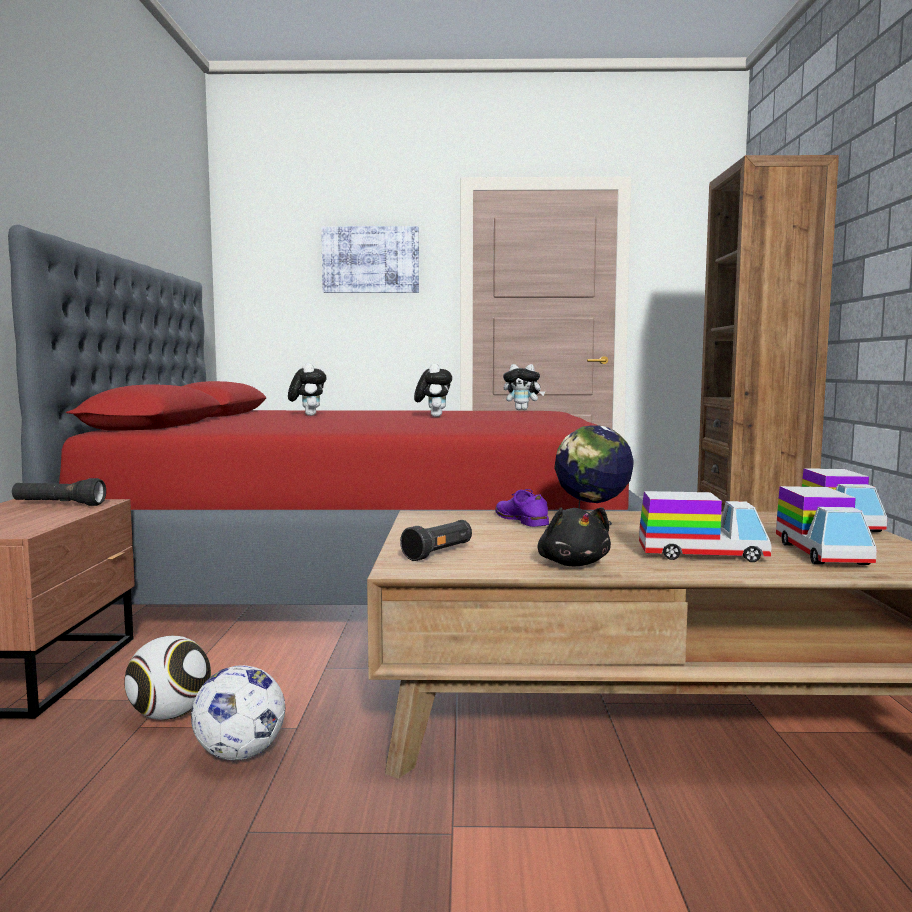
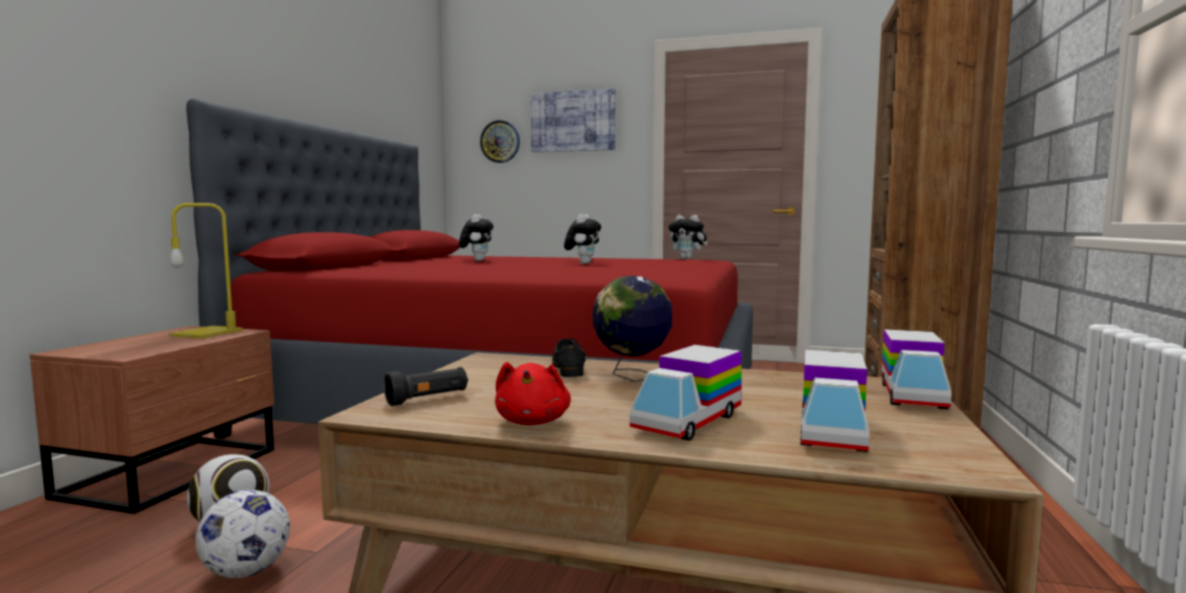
camera: 15 degrees right, 0 degrees up
black flashlight [12,478,106,506] -> yellow table lamp [169,203,243,339]
purple shoe [495,489,549,527] -> black shoe [552,338,586,377]
black plush toy [538,507,611,566] -> red plush toy [495,362,571,425]
toy truck [639,491,772,562] -> toy truck turned 105 degrees clockwise [630,345,742,441]
none -> wall clock [480,120,520,163]

